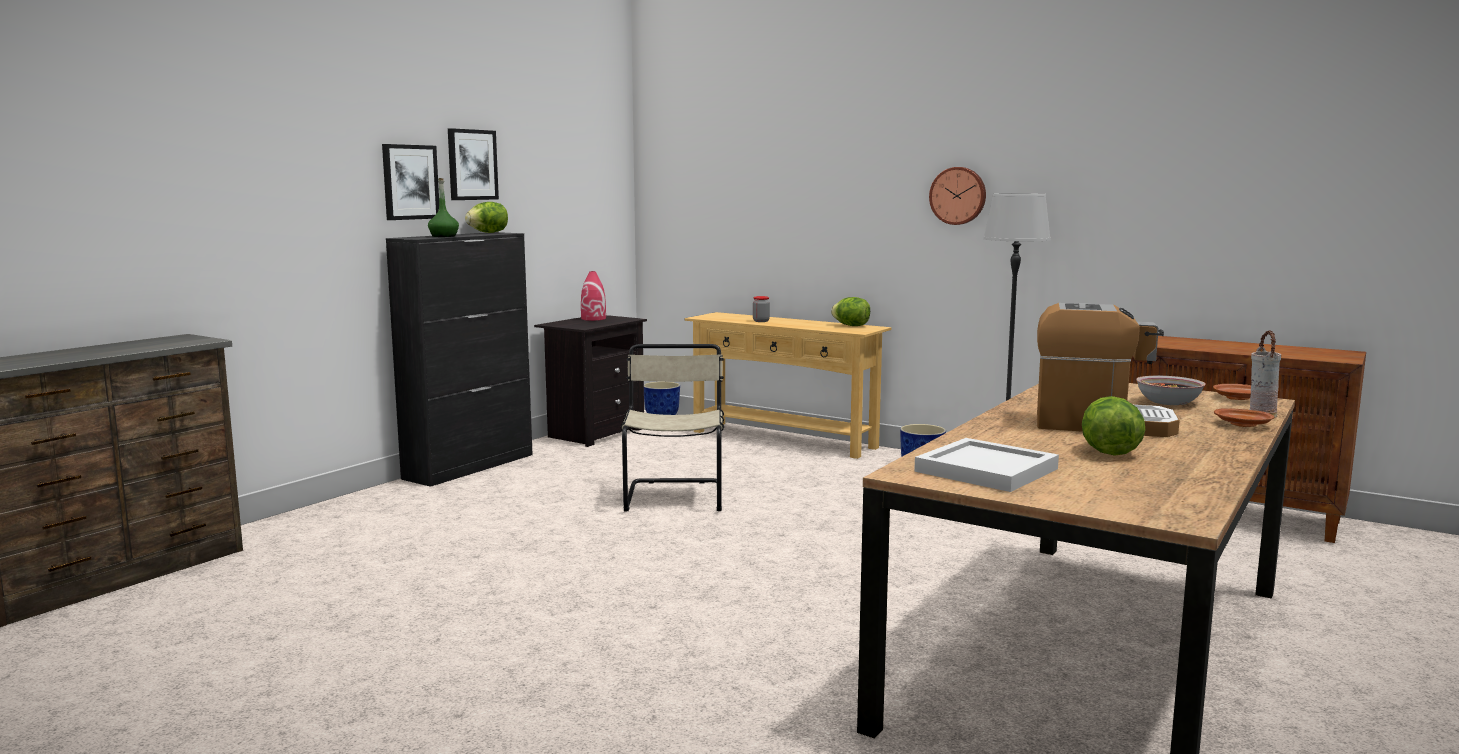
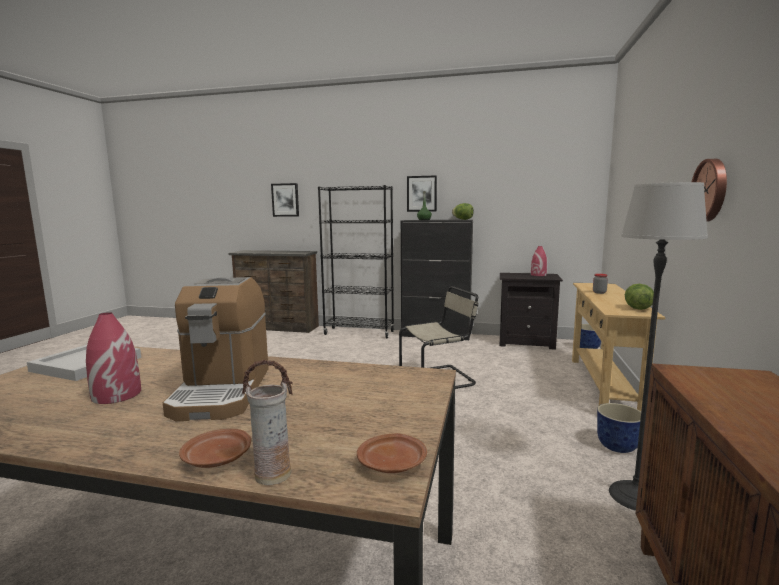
camera: 70 degrees right, 0 degrees up
picture [448,128,499,200] -> picture moved to [271,183,299,217]
lettuce [1082,396,1146,456] -> red vase [86,312,141,404]
bowl [1136,375,1206,405] -> none
none -> black bookcase [318,185,394,338]

